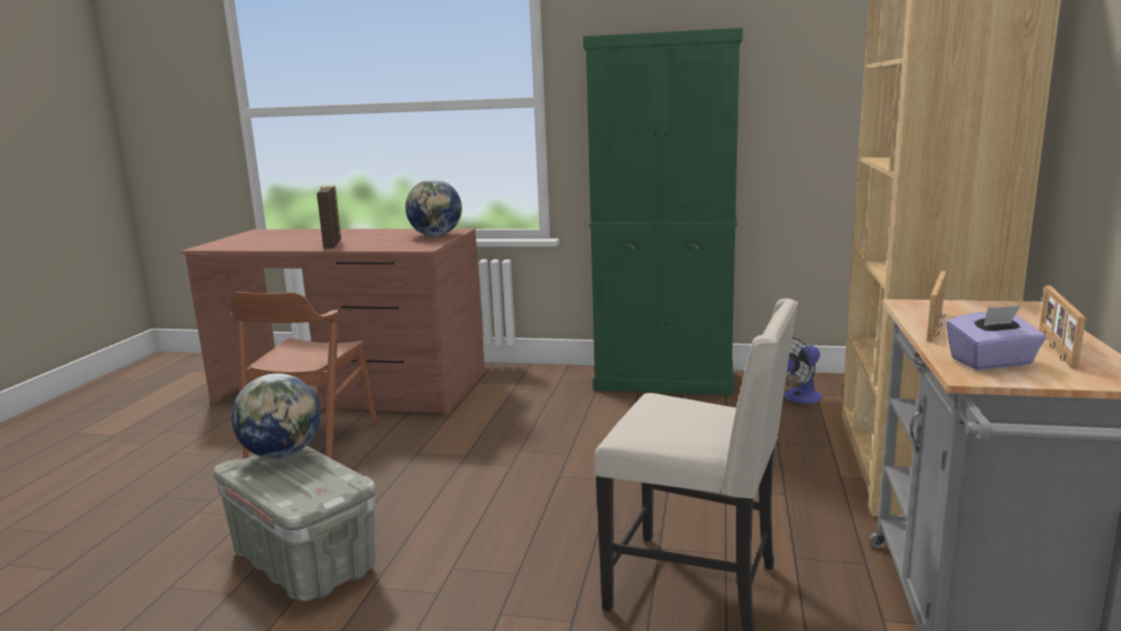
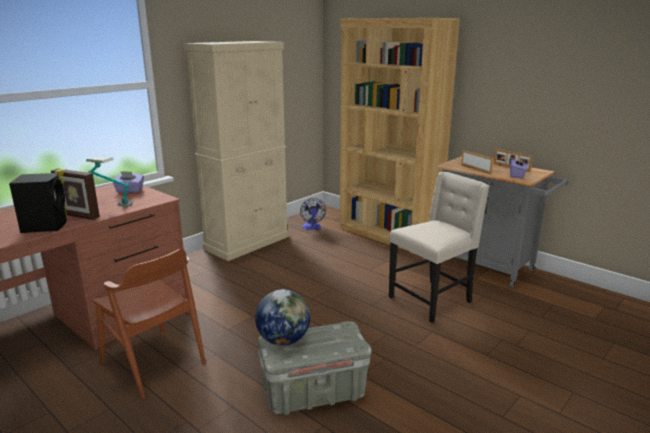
camera: 60 degrees left, 5 degrees up
globe [405,179,462,236] -> purple tissue box [112,171,144,193]
green cabinet [583,28,743,395] -> beige cabinet [184,41,289,261]
none -> black speaker [9,173,67,233]
none -> table lamp [86,156,133,207]

